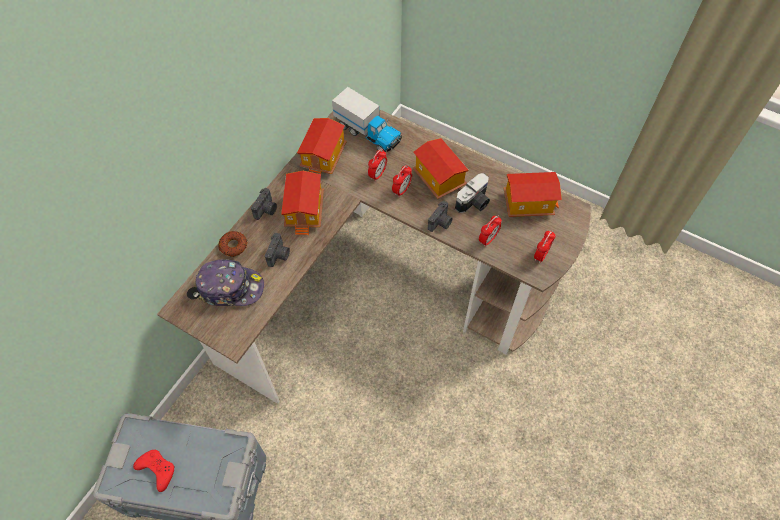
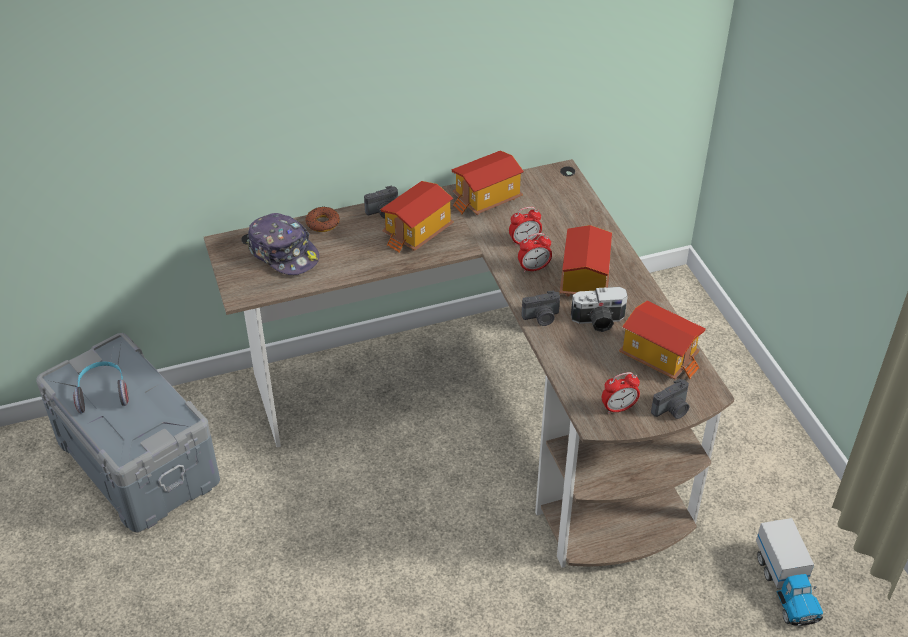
camera: 40 degrees right, 15 degrees down
red game controller [133,450,174,492] -> headphones [73,361,129,413]
camera [265,233,290,267] -> camera moved to [651,379,689,419]
toy truck [332,87,402,152] -> toy truck moved to [756,518,823,626]
alarm clock [479,215,502,247] -> none

